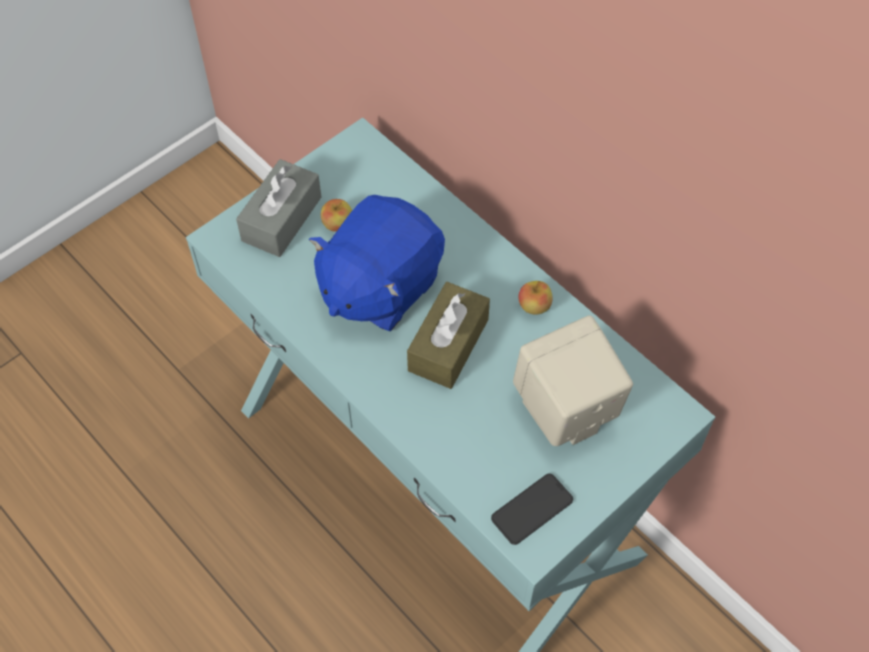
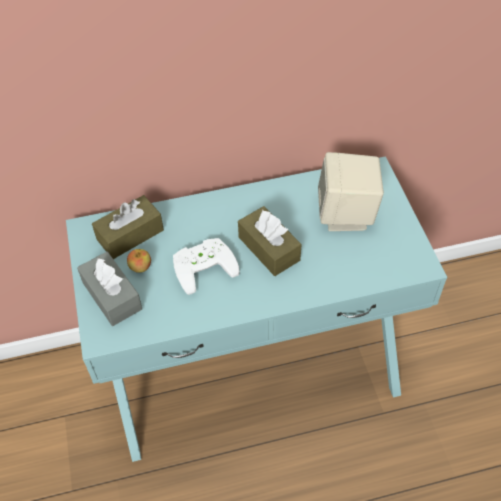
camera: 60 degrees left, 5 degrees down
blue plush toy [309,195,445,331] -> white game controller [173,238,240,295]
phone [491,473,573,545] -> none
apple [518,281,553,315] -> none
none -> brown tissue box [92,195,164,259]

